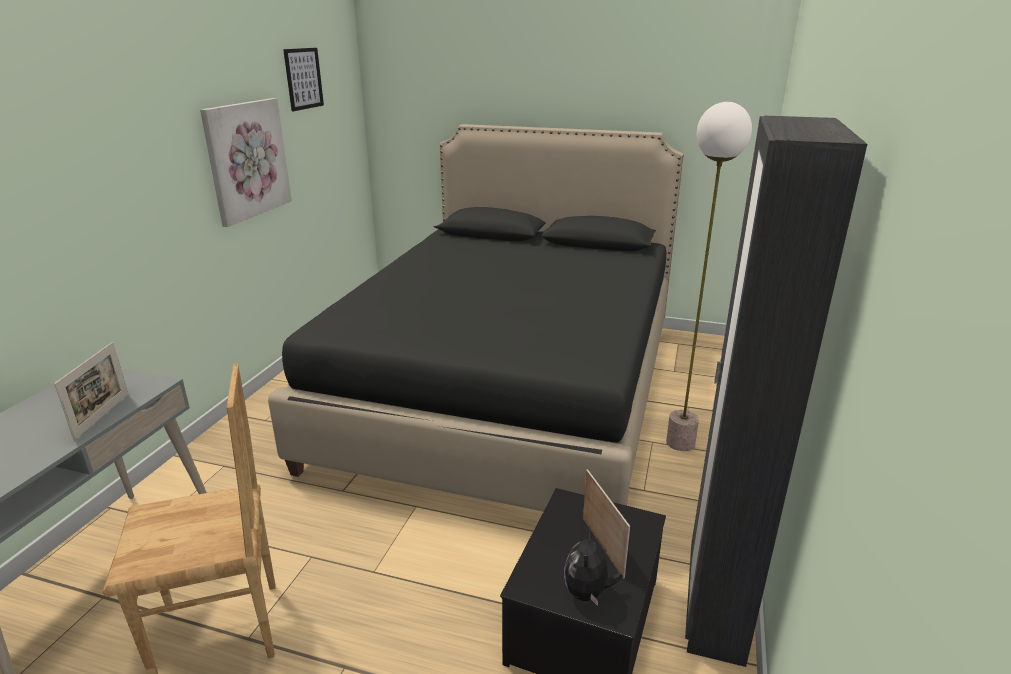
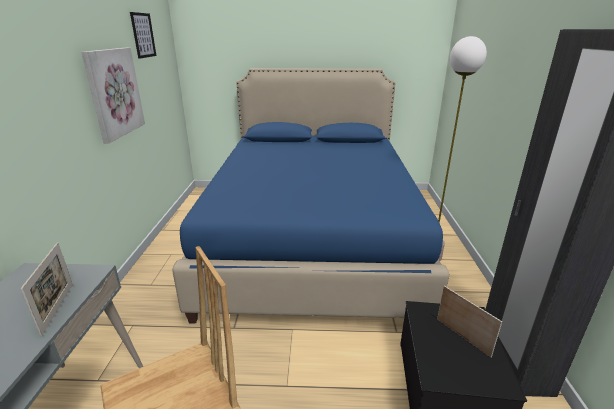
camera: 15 degrees left, 0 degrees up
black bed [268,124,684,512] -> blue bed [172,68,450,324]
plush toy [564,529,623,606] -> none

